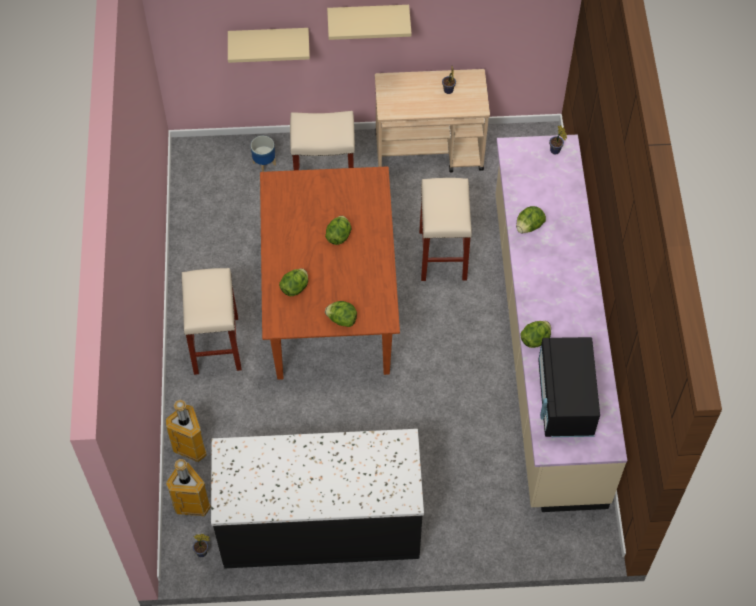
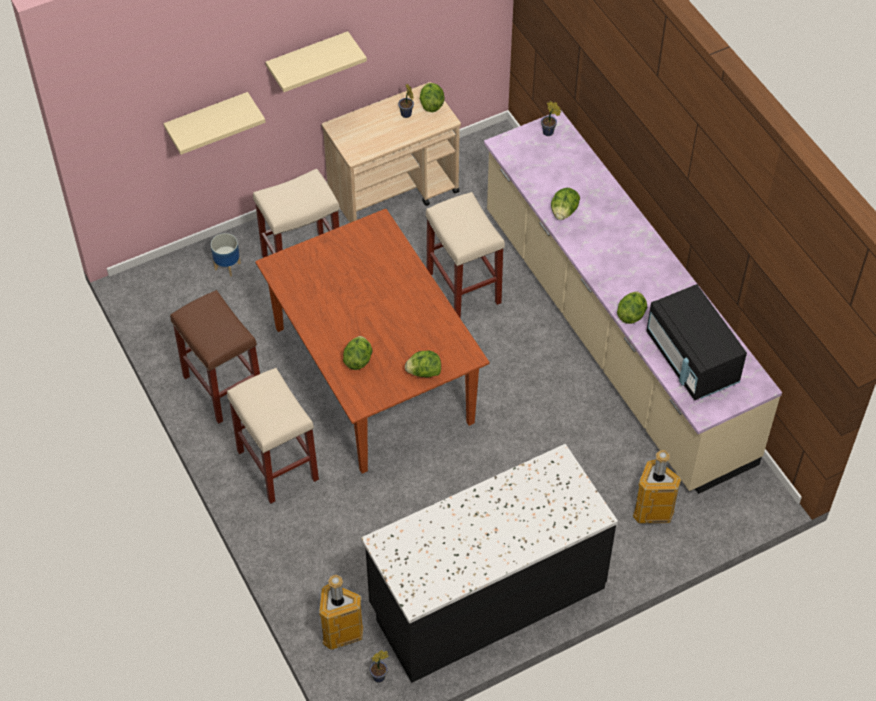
camera: 25 degrees left, 5 degrees down
trash can [166,400,207,462] -> trash can moved to [633,450,681,524]
lettuce [325,216,351,245] -> lettuce moved to [419,83,445,112]
none -> brown stool [170,290,260,424]

